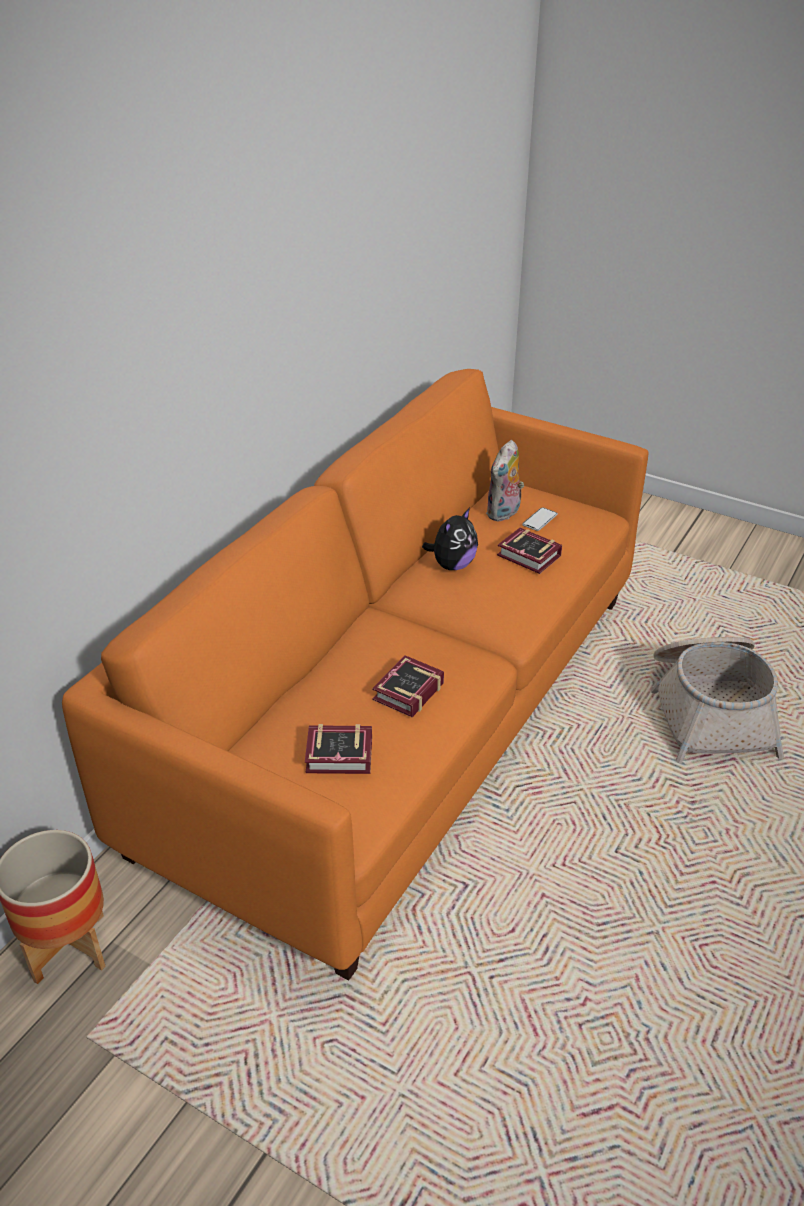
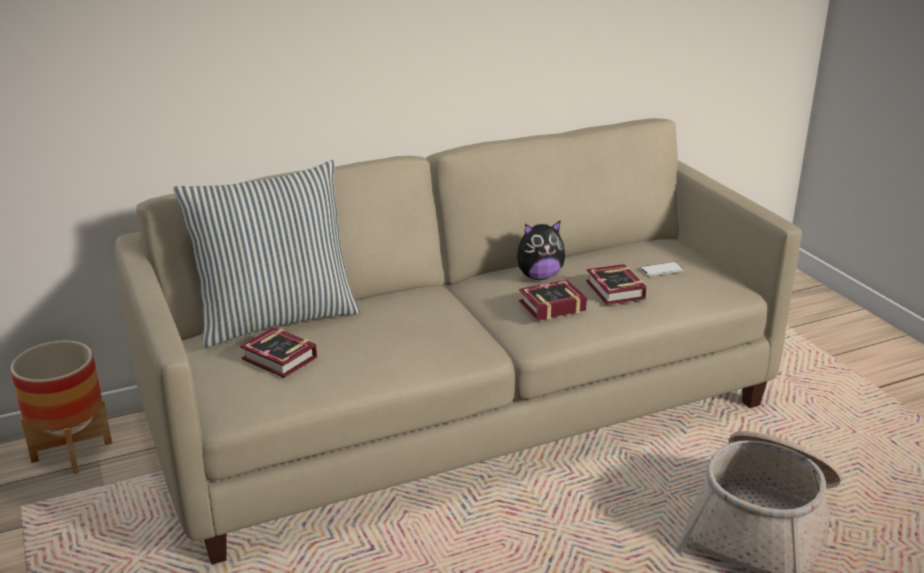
camera: 35 degrees right, 10 degrees down
orange sofa [62,369,648,981] -> beige sofa [115,118,802,565]
book [372,655,444,717] -> book moved to [519,280,587,320]
plush toy [486,440,524,522] -> none
none -> pillow [173,160,360,348]

